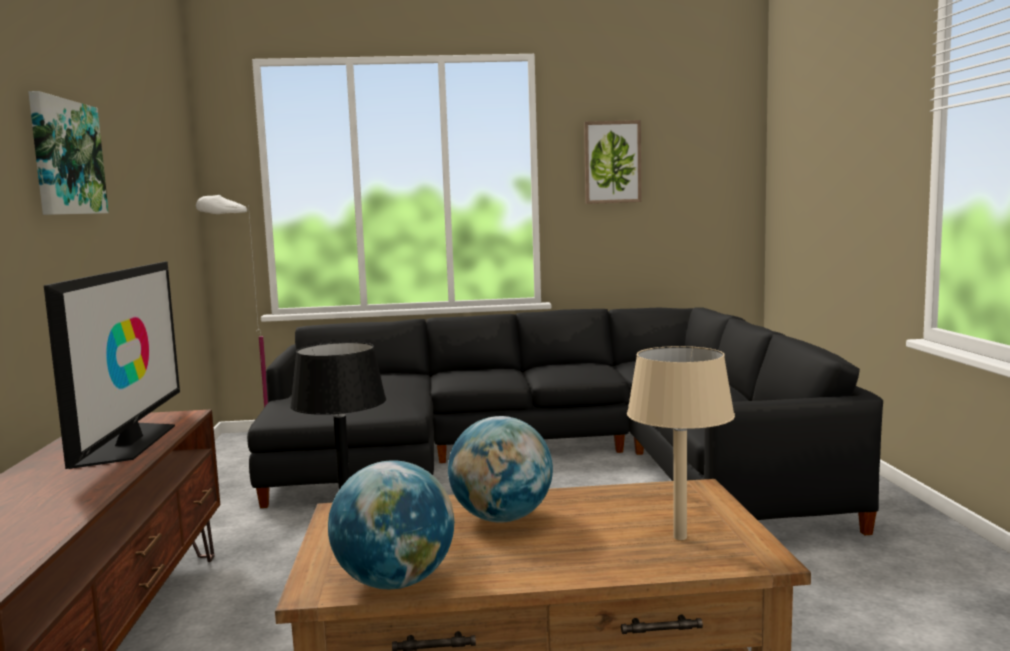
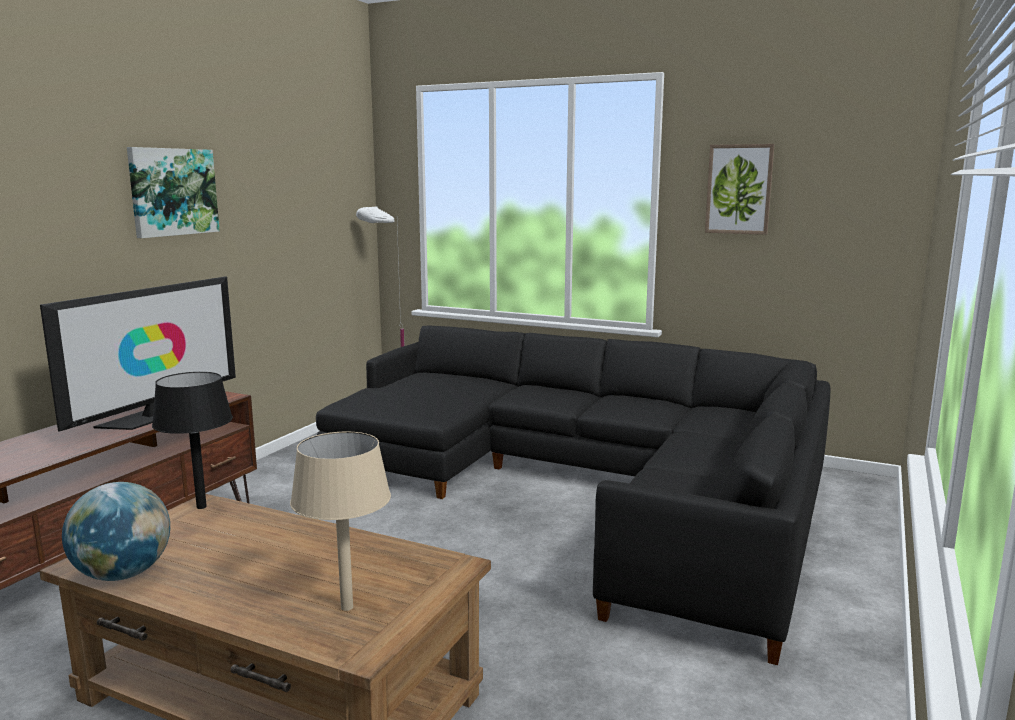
camera: 30 degrees right, 5 degrees up
globe [448,416,553,523] -> none

